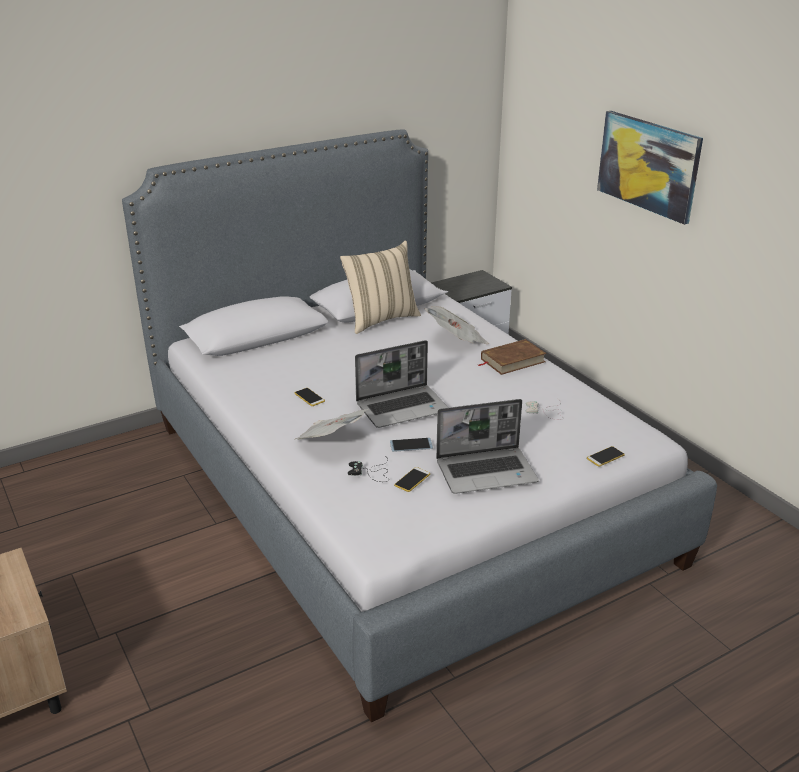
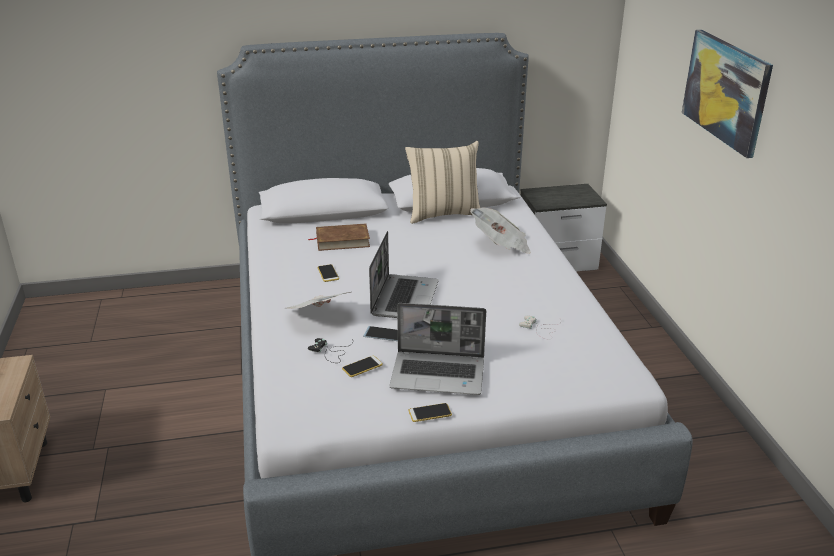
camera: 20 degrees right, 0 degrees up
laptop [355,340,449,428] -> laptop turned 75 degrees counterclockwise [369,231,439,318]
brown book [478,339,546,375] -> brown book moved to [308,224,370,251]
phone [587,446,625,467] -> phone moved to [408,403,452,422]

